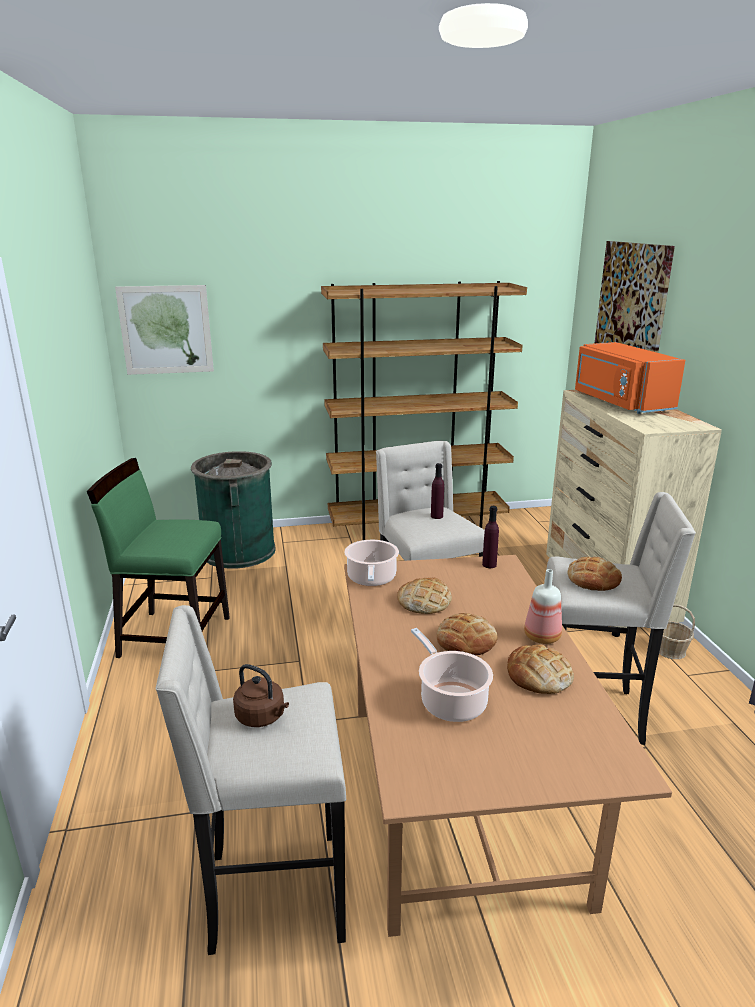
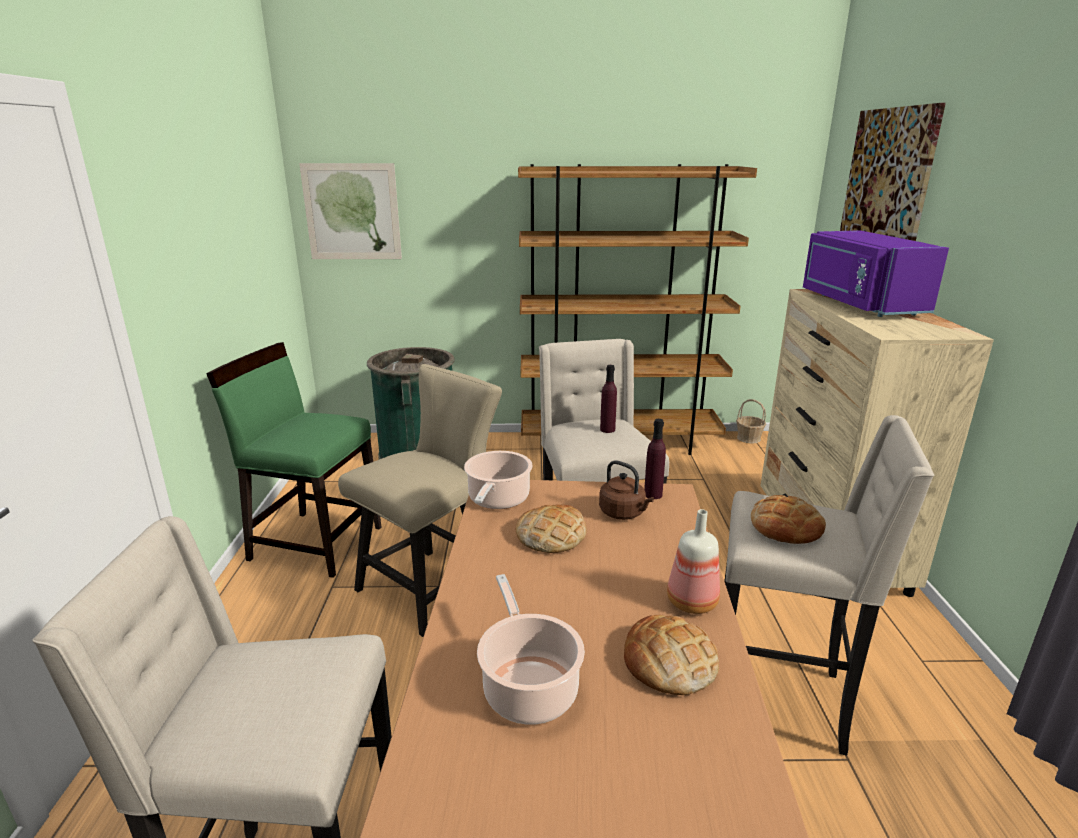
camera: 10 degrees right, 0 degrees up
brown kettle [233,664,289,727] -> brown kettle moved to [599,461,654,520]
bread [437,613,498,655] -> none
orange microwave [575,342,685,414] -> purple microwave [803,230,949,317]
basket [659,604,695,659] -> basket moved to [736,399,766,444]
none -> beige chair [338,364,502,637]

